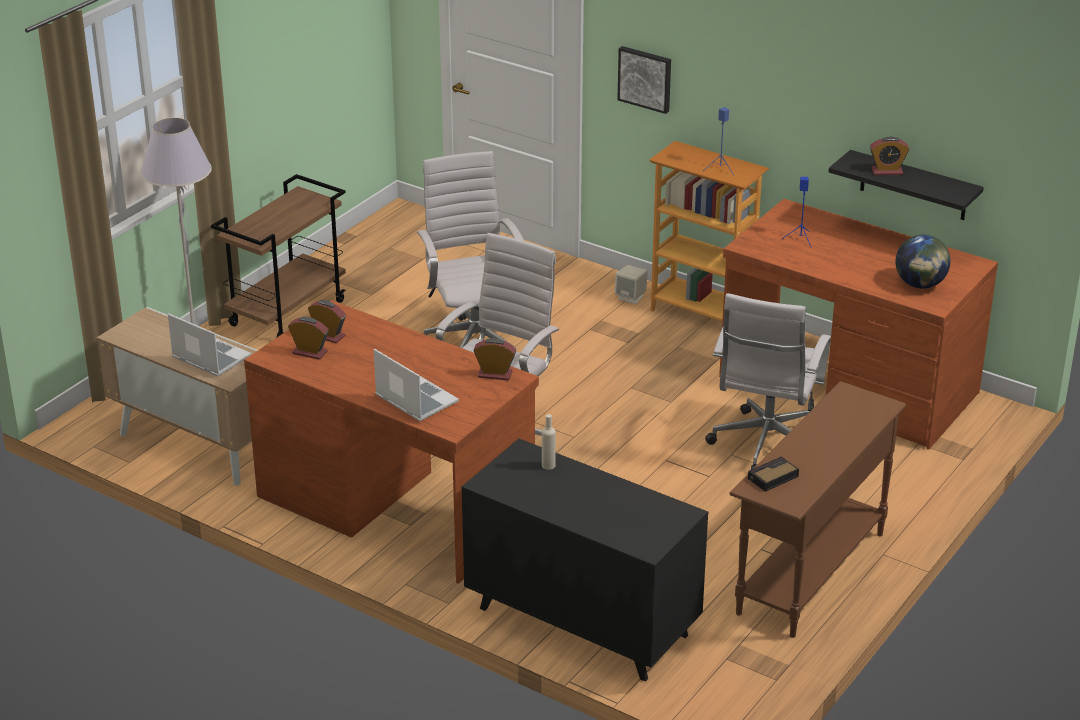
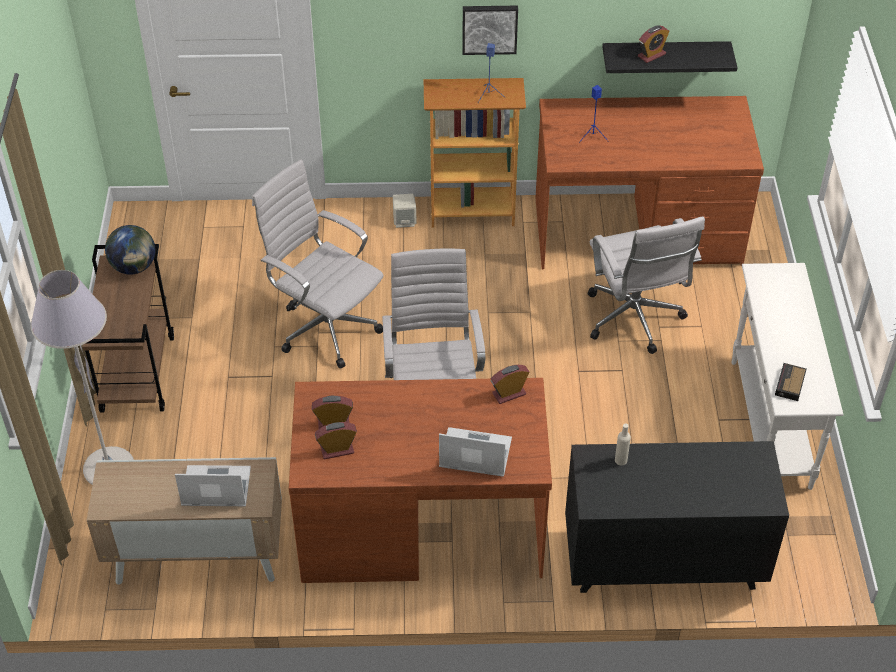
camera: 35 degrees left, 15 degrees up
picture [617,46,671,114] -> picture moved to [462,6,518,55]
brown console table [729,381,906,638] -> white console table [731,263,844,490]
globe [895,235,950,289] -> globe moved to [105,225,155,275]

